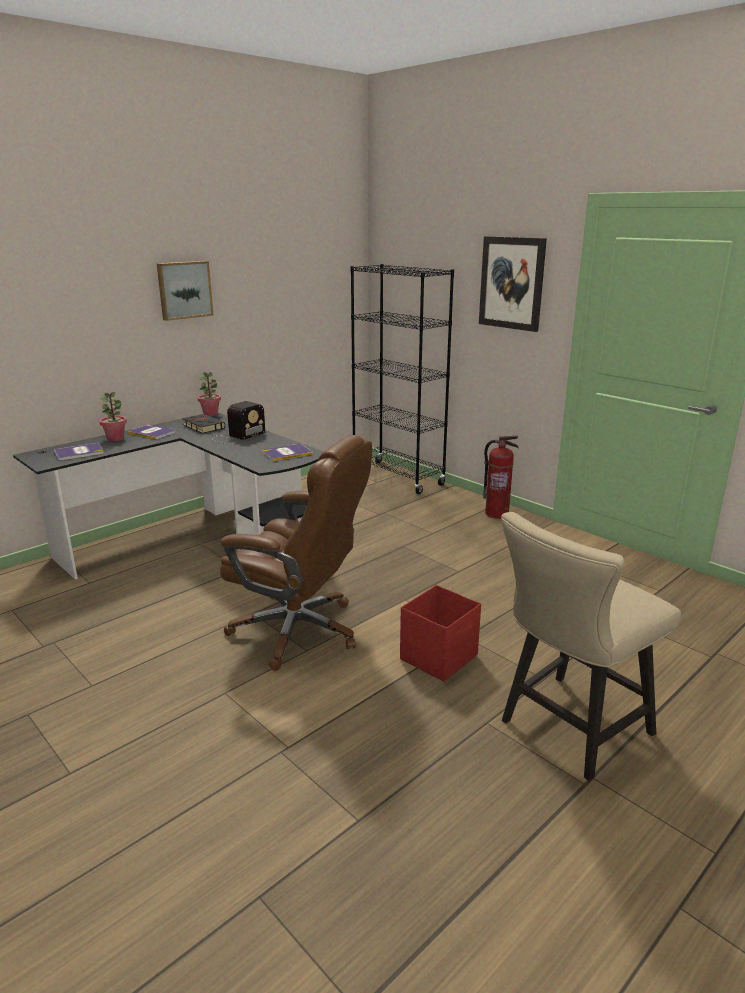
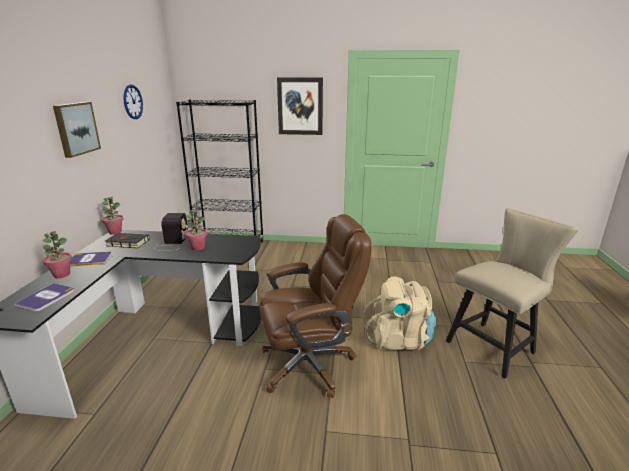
camera: 40 degrees left, 0 degrees up
book [263,444,313,461] -> none
red storage box [400,585,481,682] -> beige backpack [363,276,436,351]
fire extinguisher [483,435,519,519] -> none
beige chair [501,512,681,781] -> beige chair turned 135 degrees counterclockwise [446,208,578,379]
none -> wall clock [123,85,143,119]
none -> potted plant [185,210,207,251]

